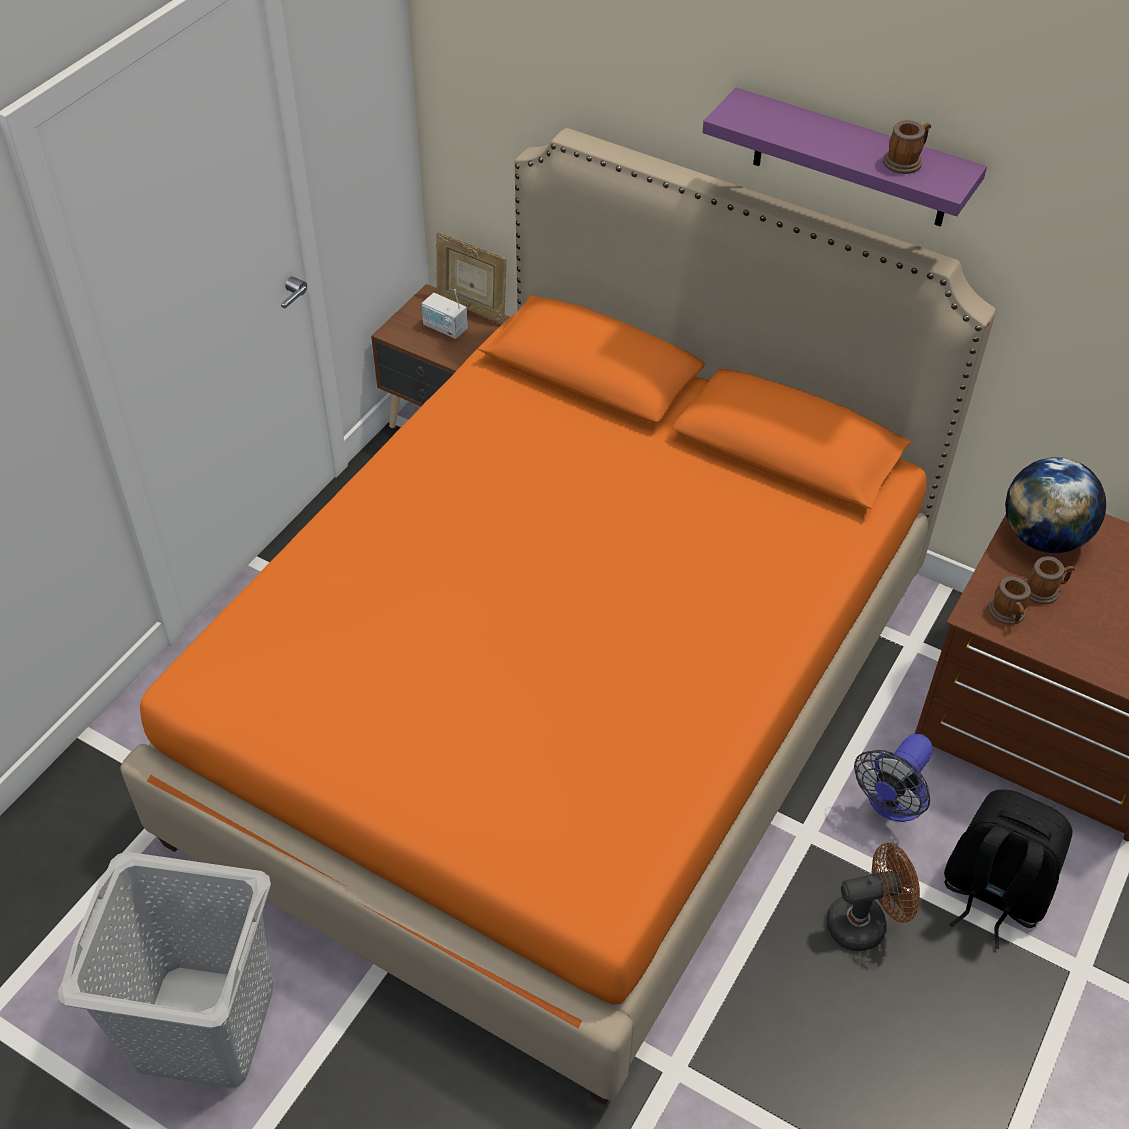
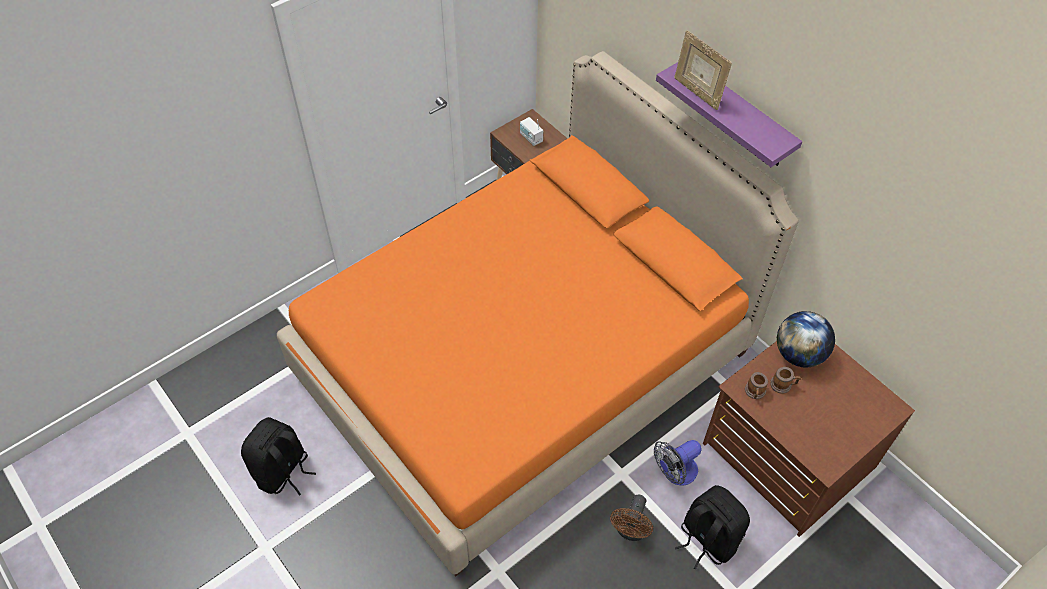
camera: 20 degrees right, 5 degrees up
grey laundry basket [58,852,273,1088] -> black backpack [241,417,316,496]
picture frame [436,232,507,324] -> picture frame moved to [674,31,732,110]
brown fan [827,843,920,951] -> brown fan turned 105 degrees clockwise [610,495,653,541]
mug [883,120,931,174] -> none

